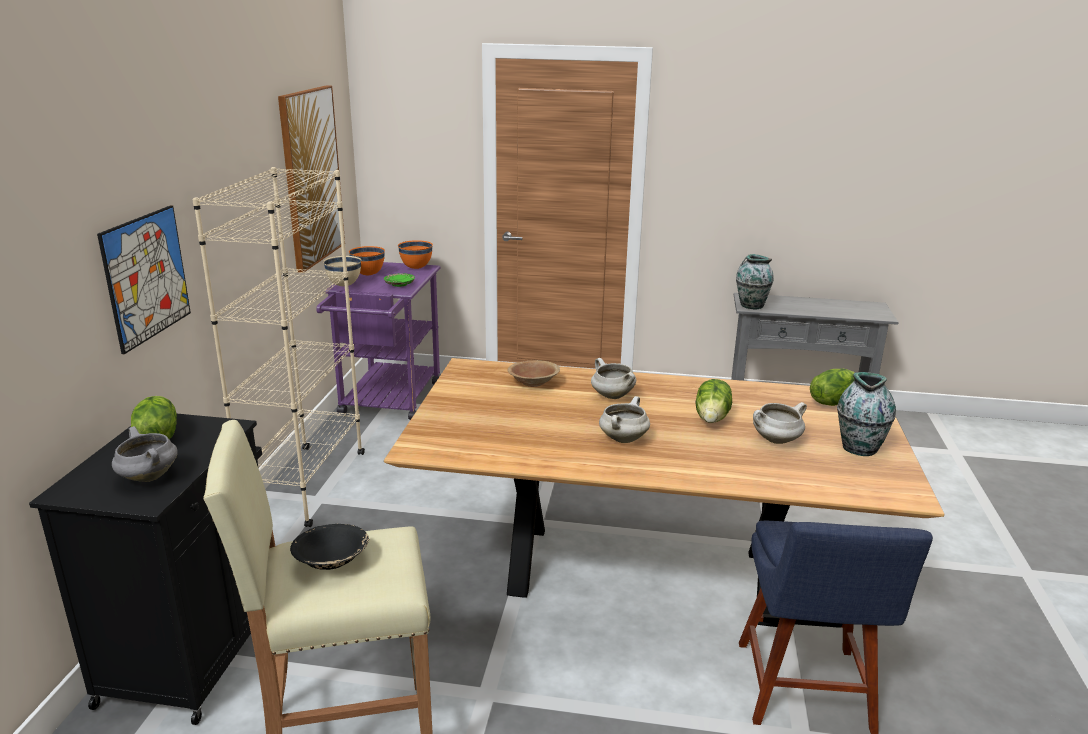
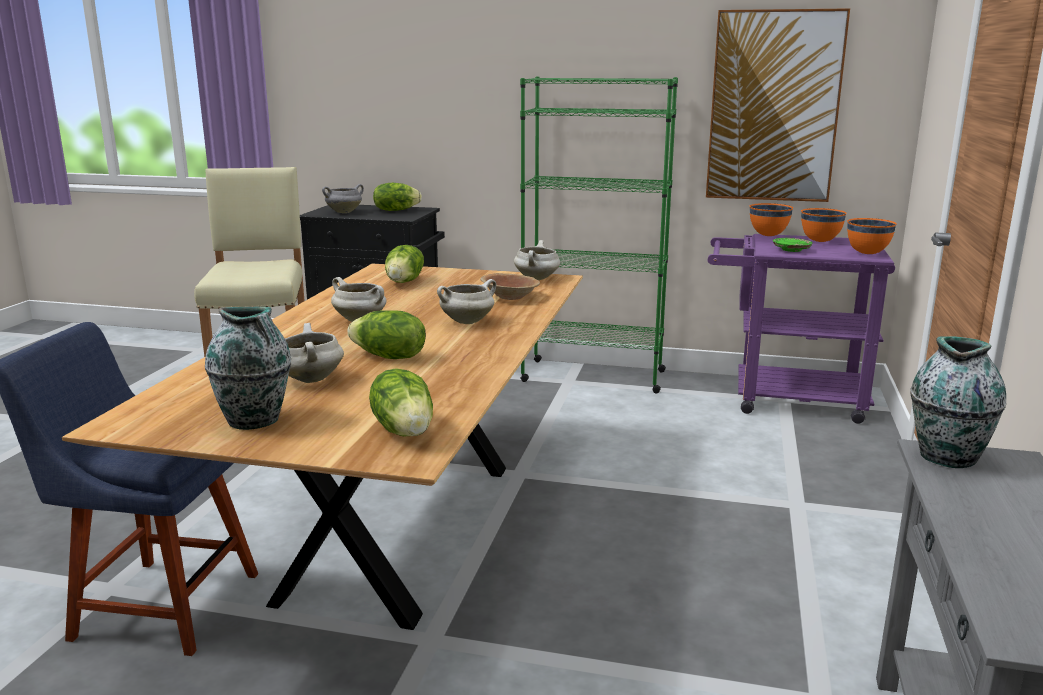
camera: 95 degrees right, 5 degrees down
picture [97,205,191,354] -> none
beige bookcase [192,167,365,527] -> green bookcase [520,77,678,393]
black bowl [290,524,369,570] -> none
beige bowl [323,256,361,286] -> orange bowl [750,203,793,236]
none -> lettuce [385,245,424,283]
none -> white cooking pot [514,240,560,280]

